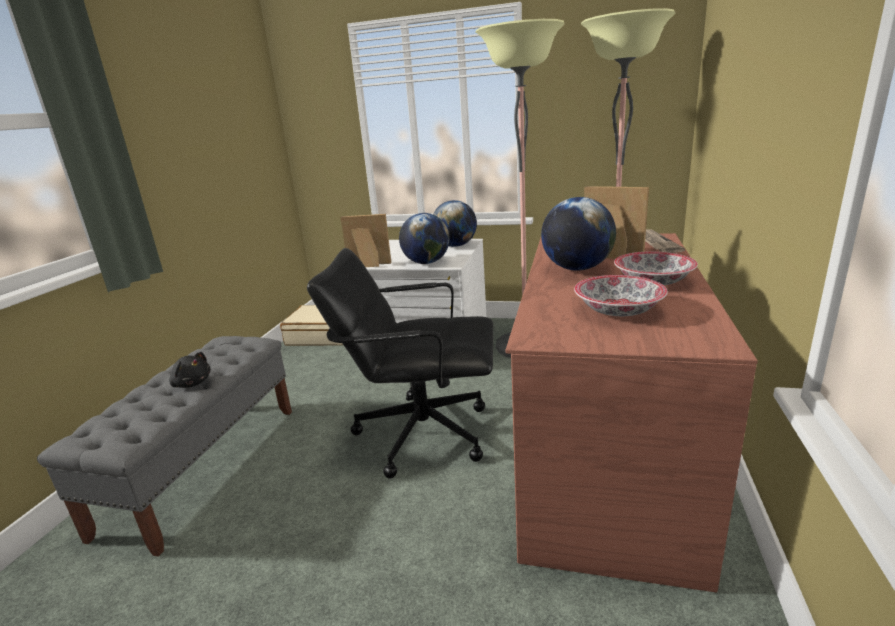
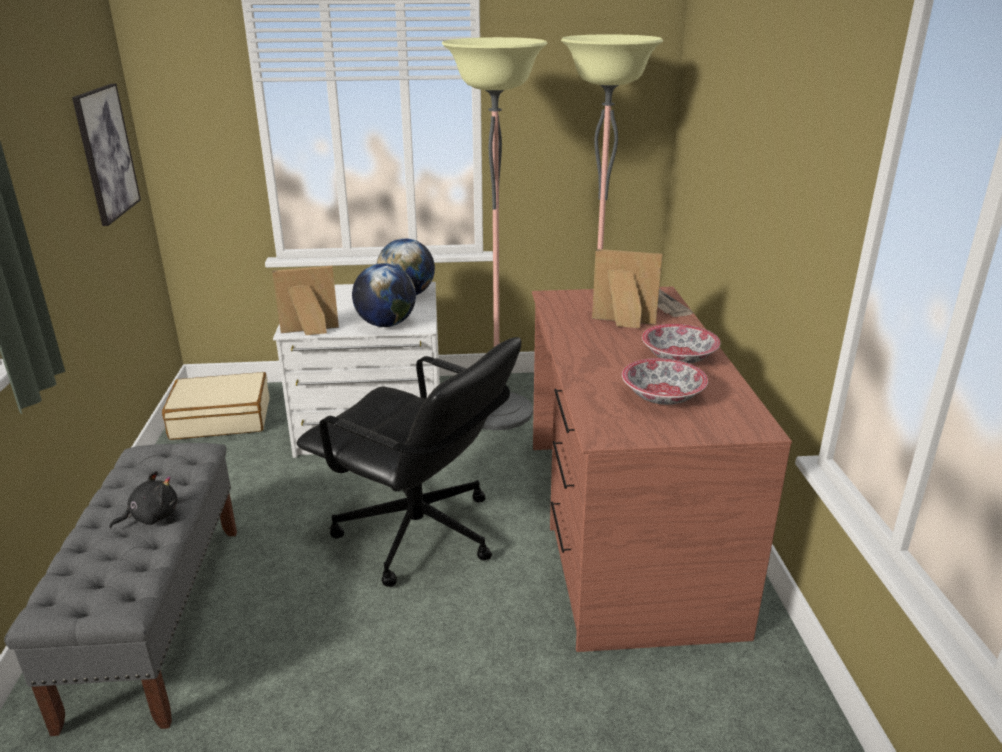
camera: 20 degrees left, 5 degrees up
black plush toy [169,352,211,388] -> black plush toy turned 45 degrees counterclockwise [109,471,177,528]
black office chair [307,248,493,479] -> black office chair turned 135 degrees counterclockwise [297,337,521,587]
globe [541,197,616,271] -> none
none -> picture [72,84,141,226]

